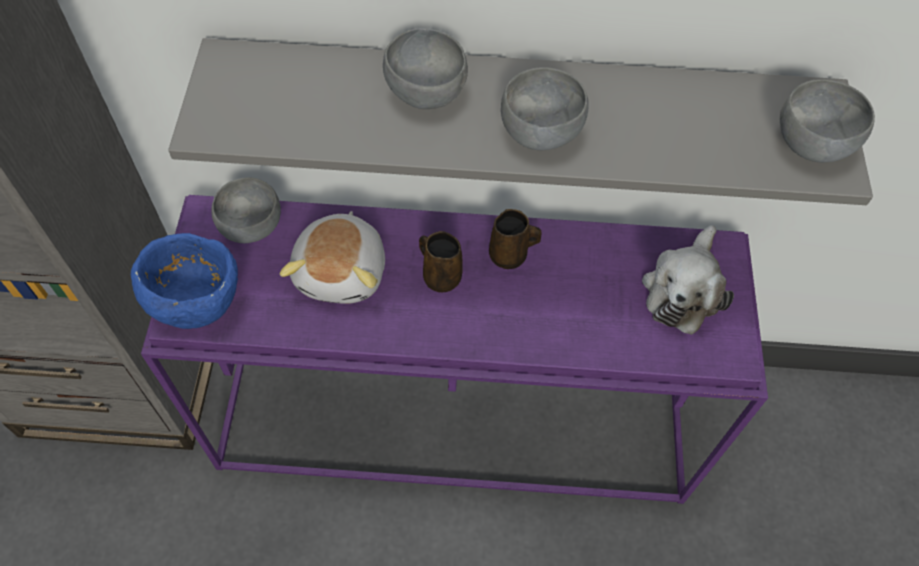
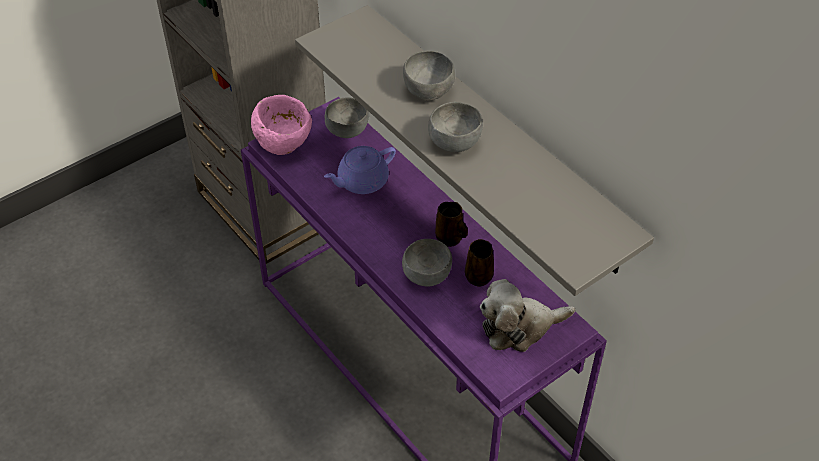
camera: 50 degrees right, 10 degrees down
blue bowl [131,233,238,329] -> pink bowl [251,95,312,155]
plush toy [280,211,385,304] -> purple teapot [324,146,396,194]
brown mug [419,231,463,293] -> brown mug moved to [465,239,494,287]
grey bowl [780,79,875,162] -> grey bowl moved to [402,239,452,286]

